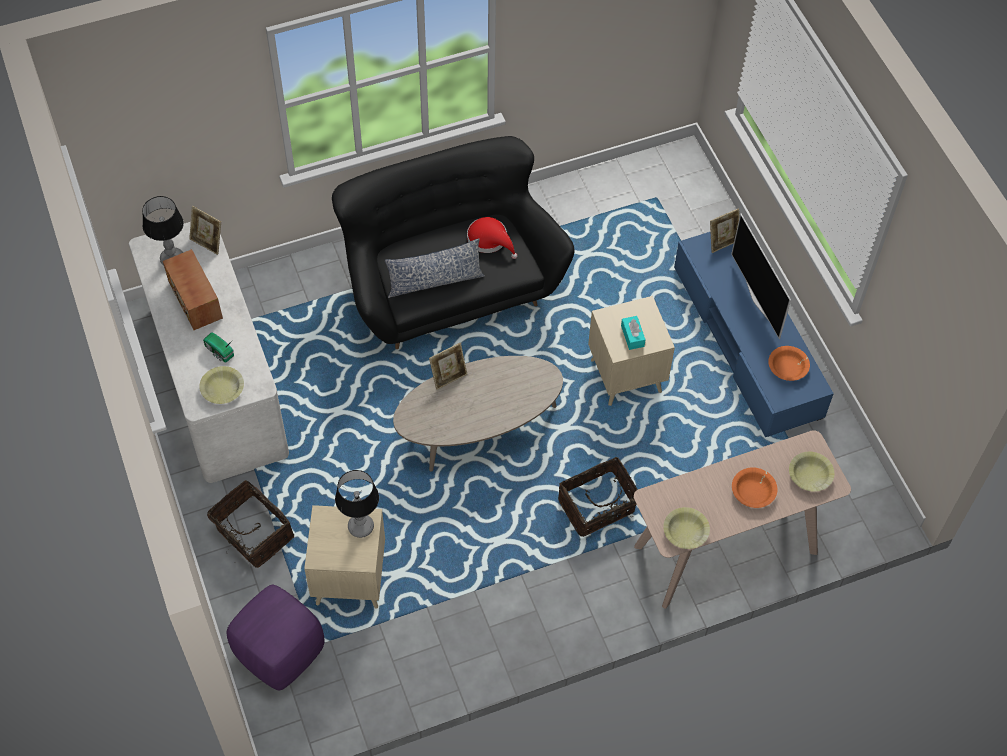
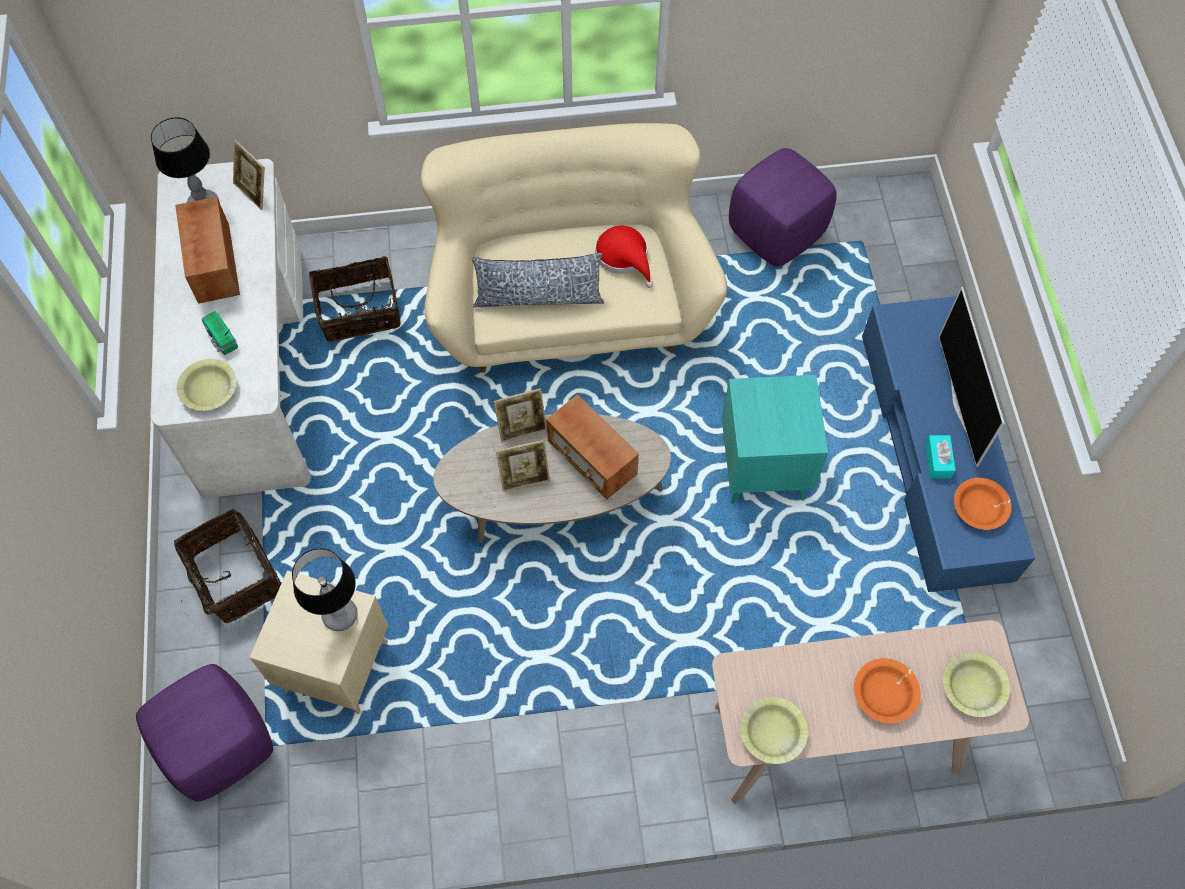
camera: 15 degrees right, 5 degrees up
black sofa [332,136,575,349] -> beige sofa [421,123,727,373]
basket [558,457,638,537] -> basket moved to [309,256,401,342]
beige side table [588,296,675,406] -> turquoise side table [722,375,828,504]
turquoise tissue box [621,316,646,350] -> turquoise tissue box moved to [926,435,956,478]
picture frame [710,208,740,253] -> picture frame moved to [496,440,550,492]
none -> radio [546,394,639,499]
none -> purple ottoman [729,148,837,266]

